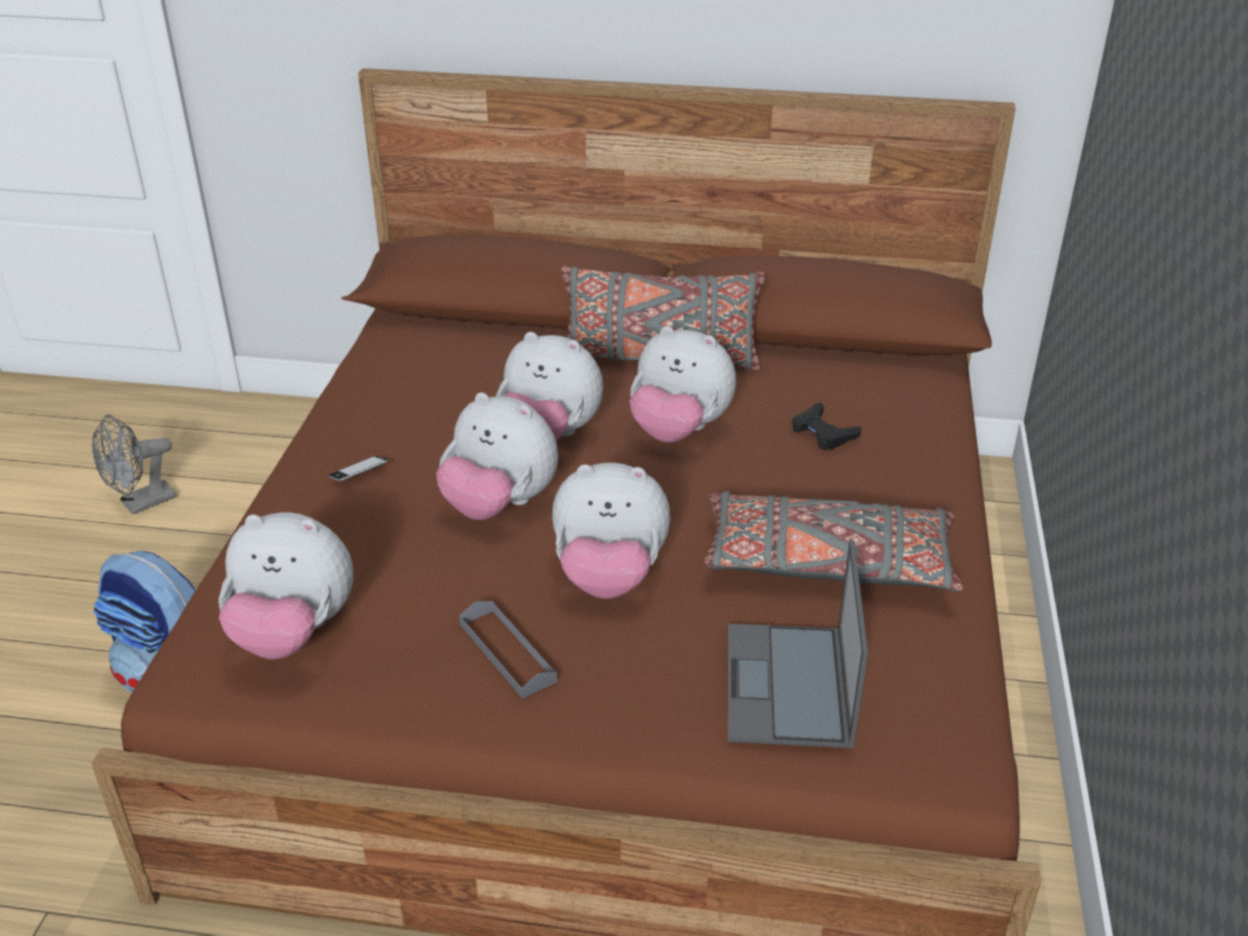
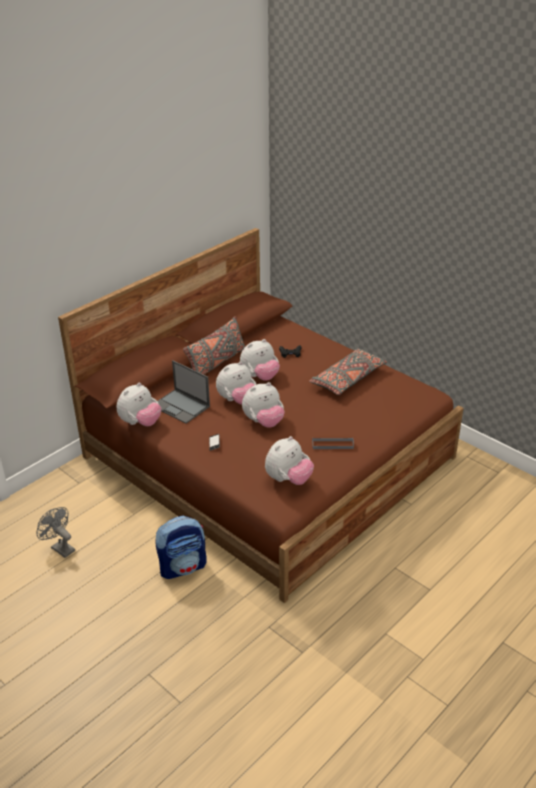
camera: 55 degrees left, 0 degrees up
grey fan [92,415,176,515] -> grey fan turned 135 degrees clockwise [37,507,75,558]
plush toy [552,463,671,599] -> plush toy moved to [117,383,161,426]
laptop [728,540,868,748] -> laptop moved to [157,360,210,424]

